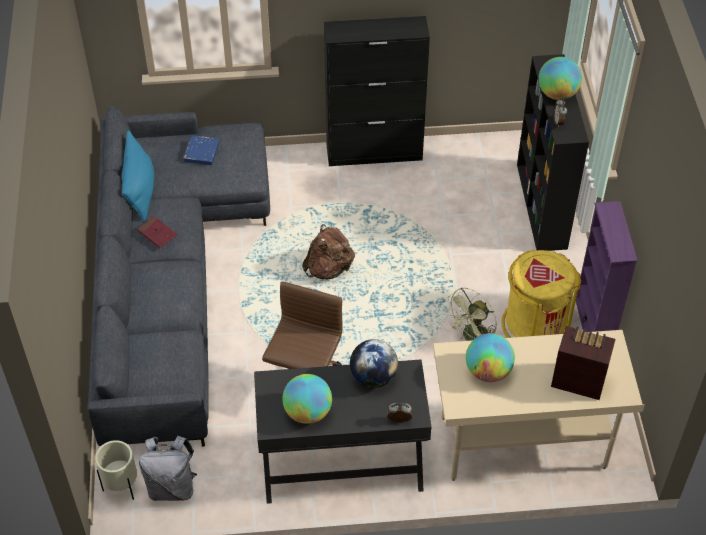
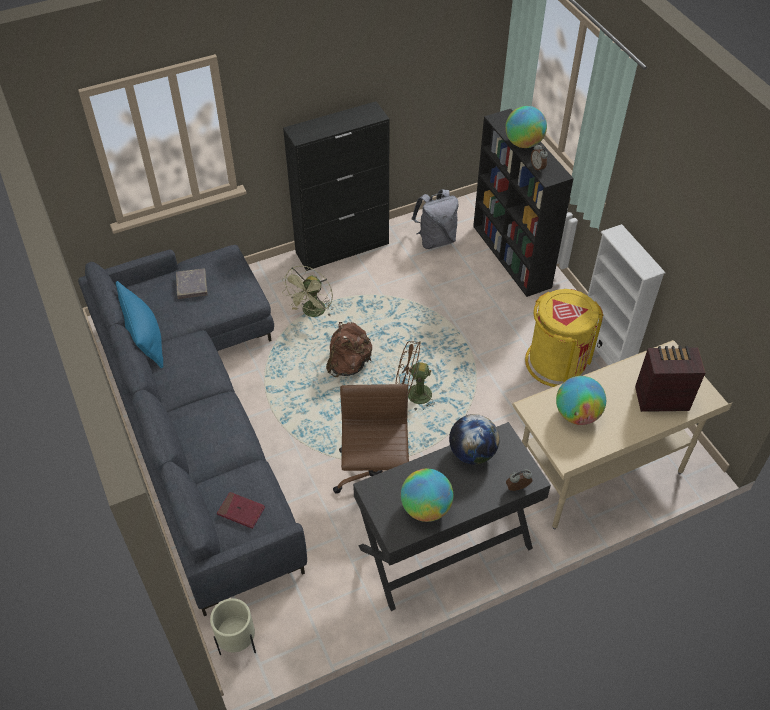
camera: 20 degrees left, 0 degrees up
red book [137,216,177,248] -> red book moved to [217,492,265,529]
grey backpack [139,436,197,501] -> grey backpack moved to [412,189,458,249]
blue book [183,135,220,165] -> grey book [176,268,208,299]
green fan [445,287,497,341] -> green fan moved to [282,266,333,317]
purple bookcase [576,201,637,332] -> white bookcase [587,224,666,365]
none -> brown fan [396,341,435,411]

